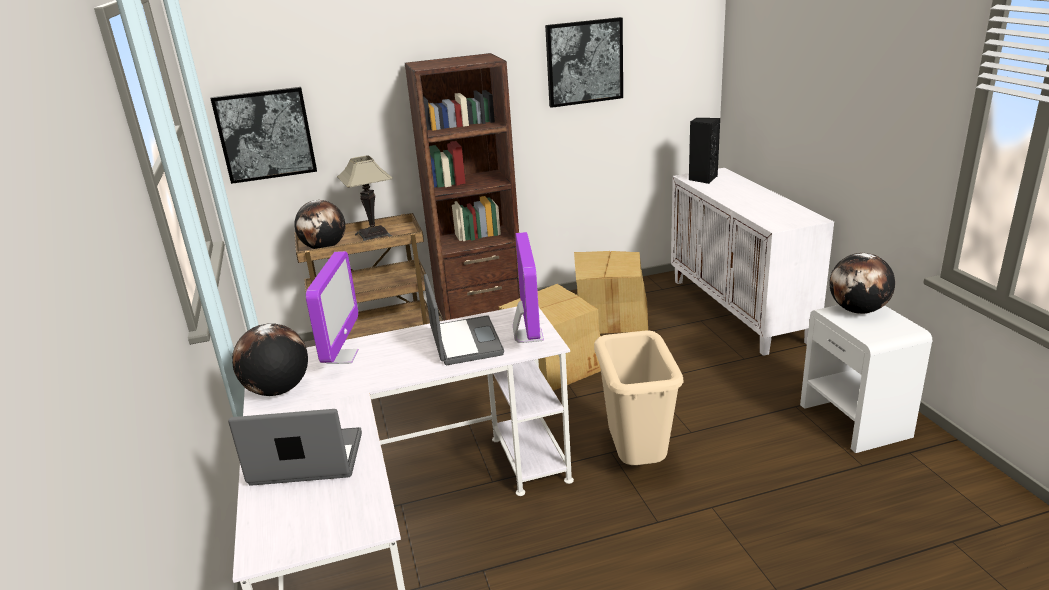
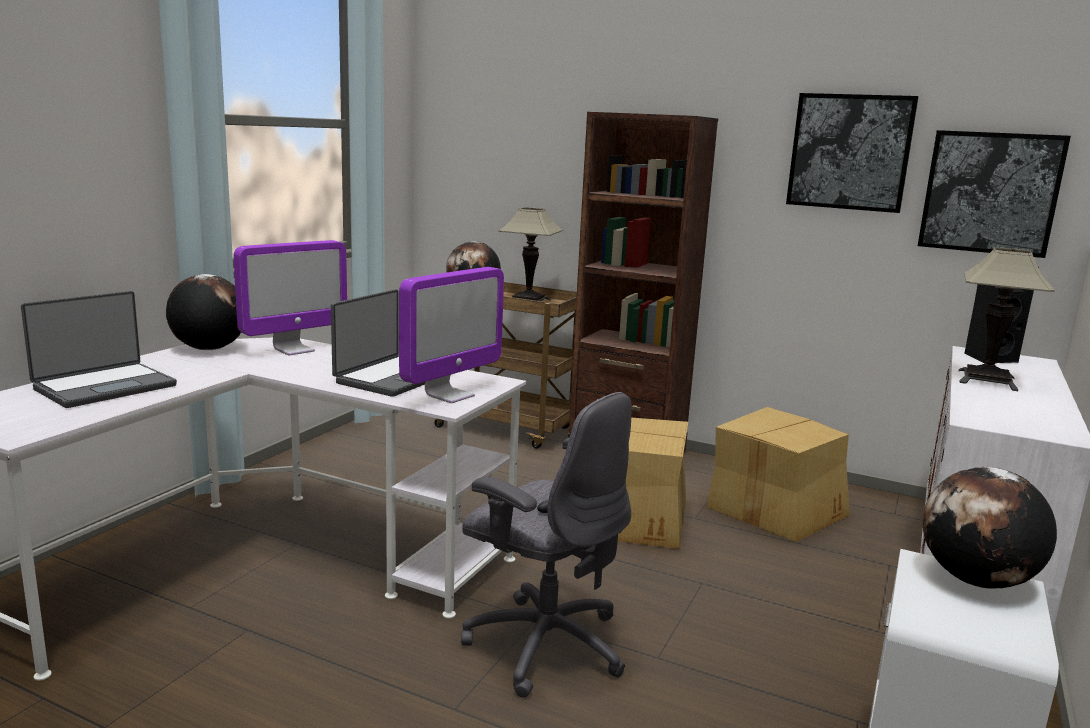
camera: 40 degrees right, 10 degrees down
picture [210,87,317,184] -> picture moved to [918,130,1071,258]
laptop [228,409,362,486] -> laptop turned 90 degrees clockwise [21,291,177,408]
beige trash can [594,330,684,465] -> grey office chair [461,392,631,698]
none -> table lamp [959,247,1055,391]

